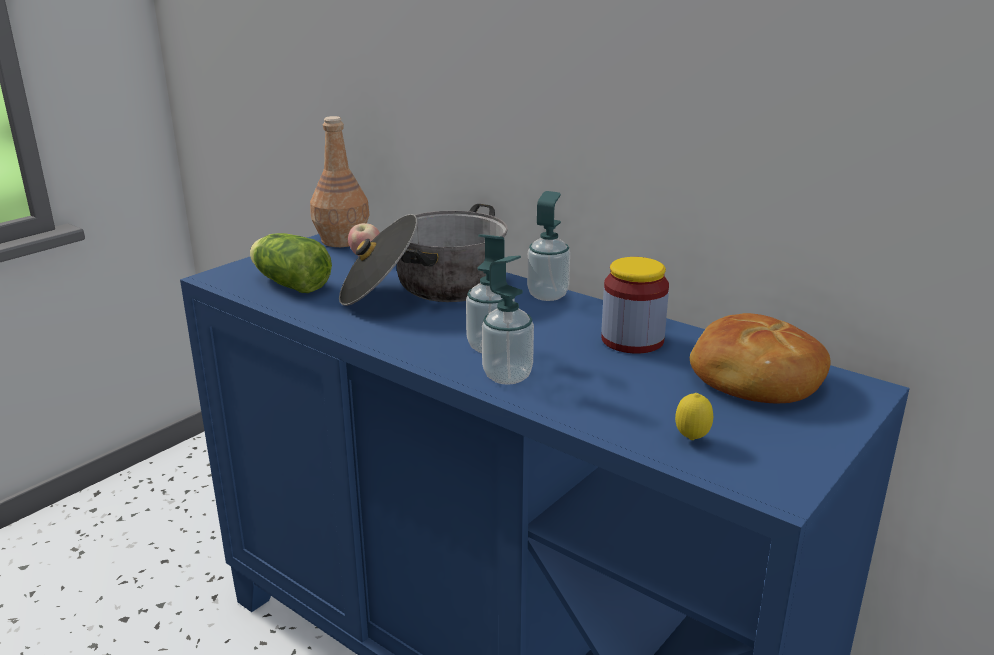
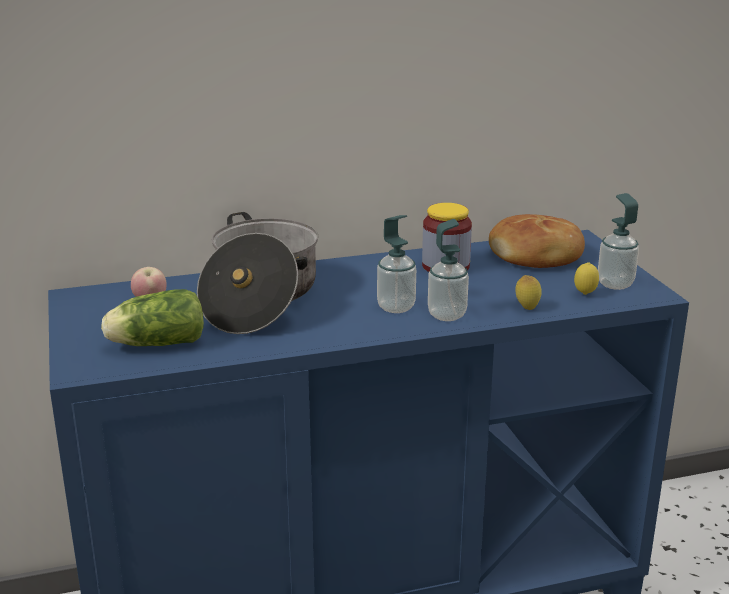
camera: 55 degrees left, 0 degrees up
brown bottle [310,116,369,247] -> none
soap dispenser [527,191,570,301] -> soap dispenser moved to [598,193,639,290]
none -> lemon [515,275,542,310]

